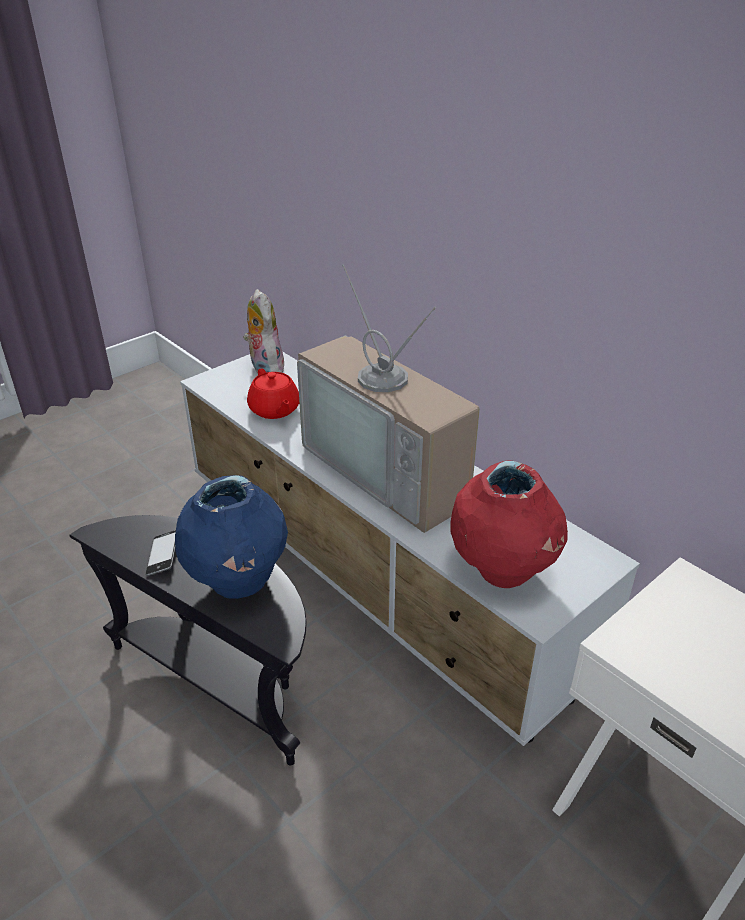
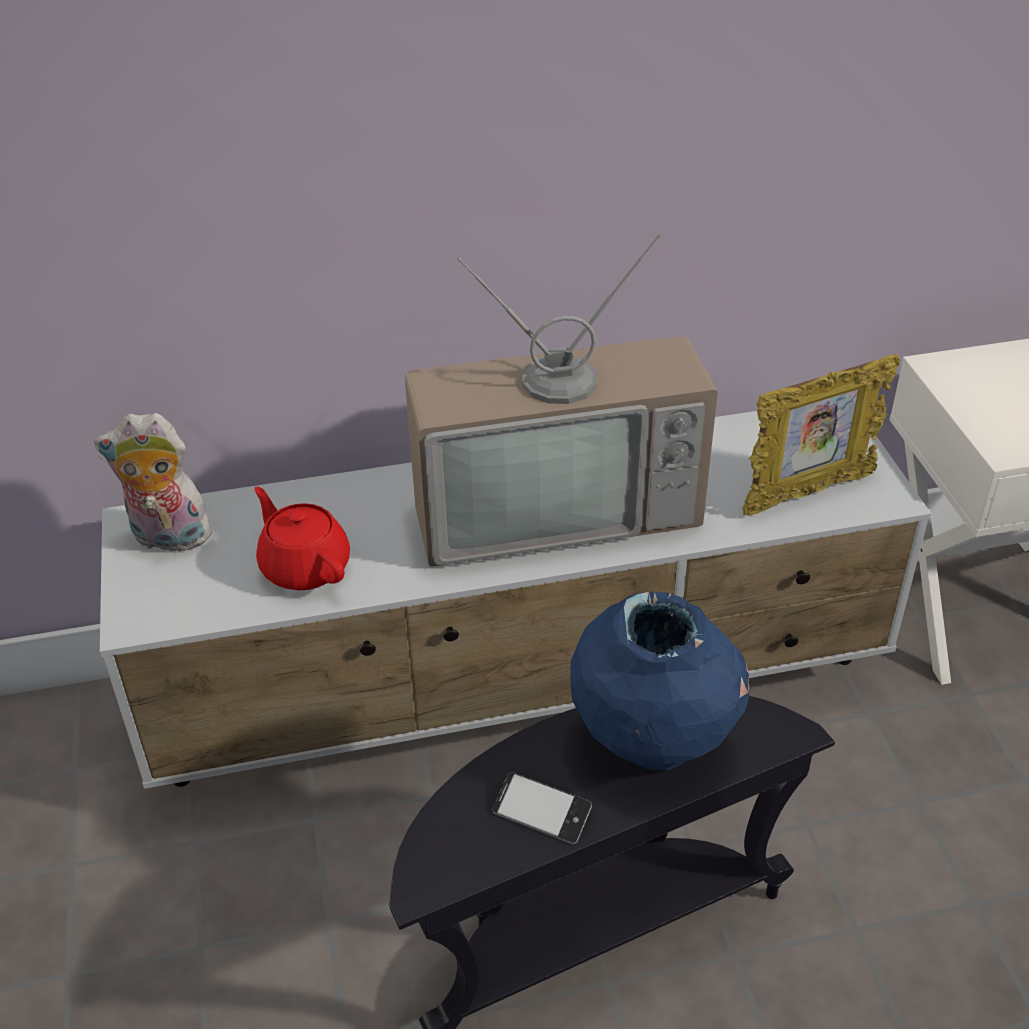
camera: 60 degrees left, 5 degrees up
red teapot [247,369,299,419] -> red teapot turned 135 degrees counterclockwise [254,486,350,590]
red vase [450,461,568,588] -> picture frame [742,354,900,516]

